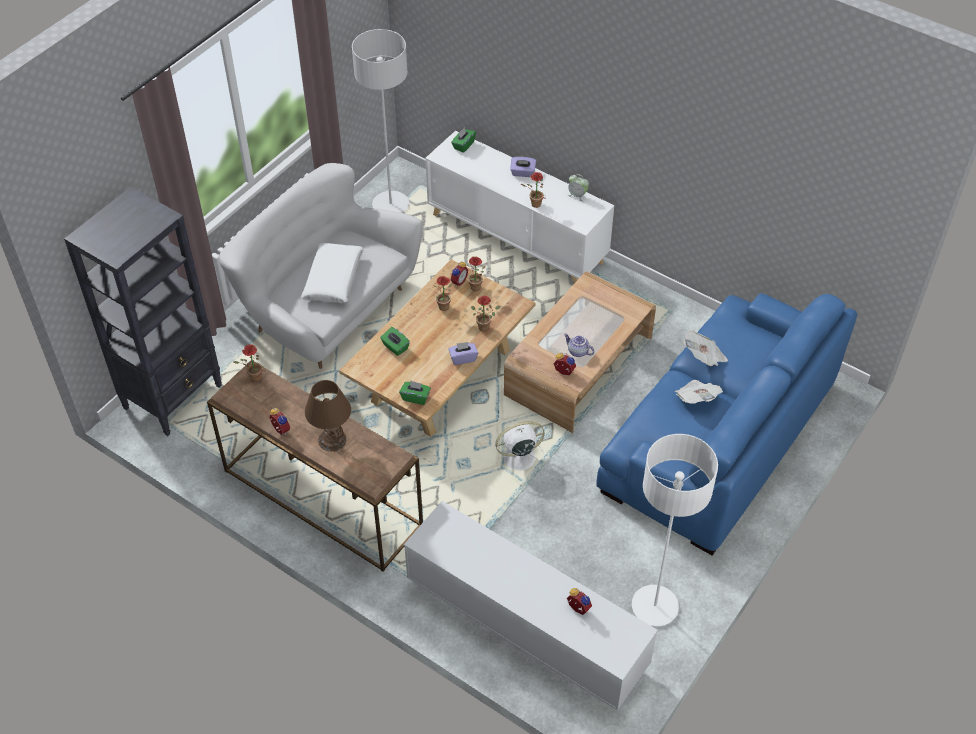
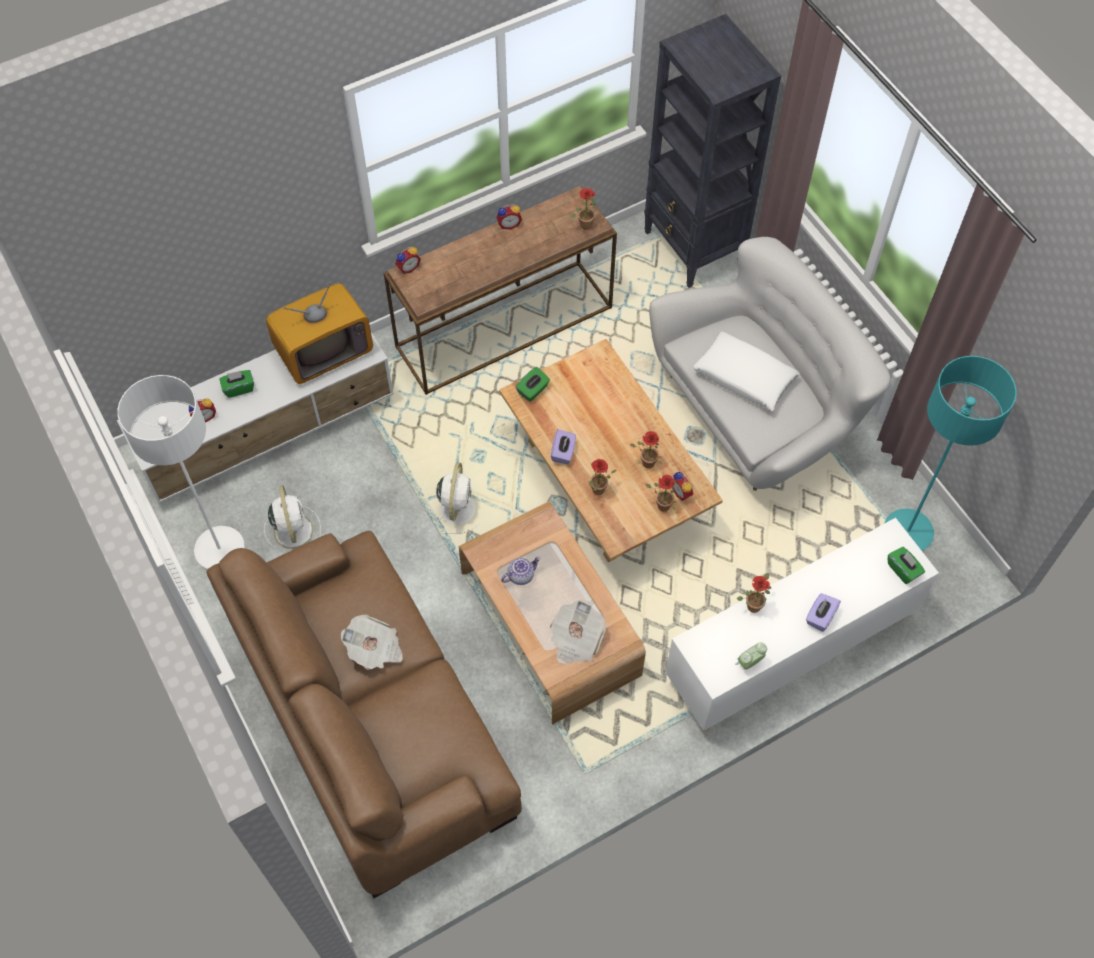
camera: 115 degrees right, 10 degrees up
brown table lamp [305,380,351,451] -> none
grey floor lamp [352,29,409,213] -> turquoise floor lamp [884,356,1017,551]
green tissue box [380,327,410,356] -> green tissue box moved to [220,370,254,398]
alarm clock [554,352,576,375] -> alarm clock moved to [395,246,421,274]
blue sofa [596,293,857,556] -> brown sofa [206,531,522,898]
newspaper [683,331,728,366] -> newspaper moved to [550,600,606,664]
none -> white fan [264,485,321,549]
none -> television [266,282,373,384]

